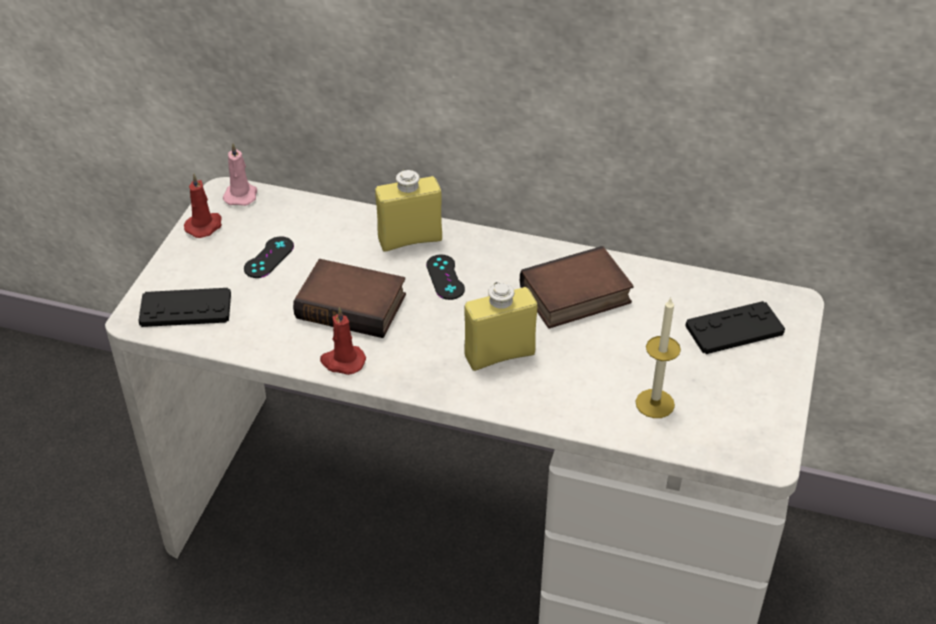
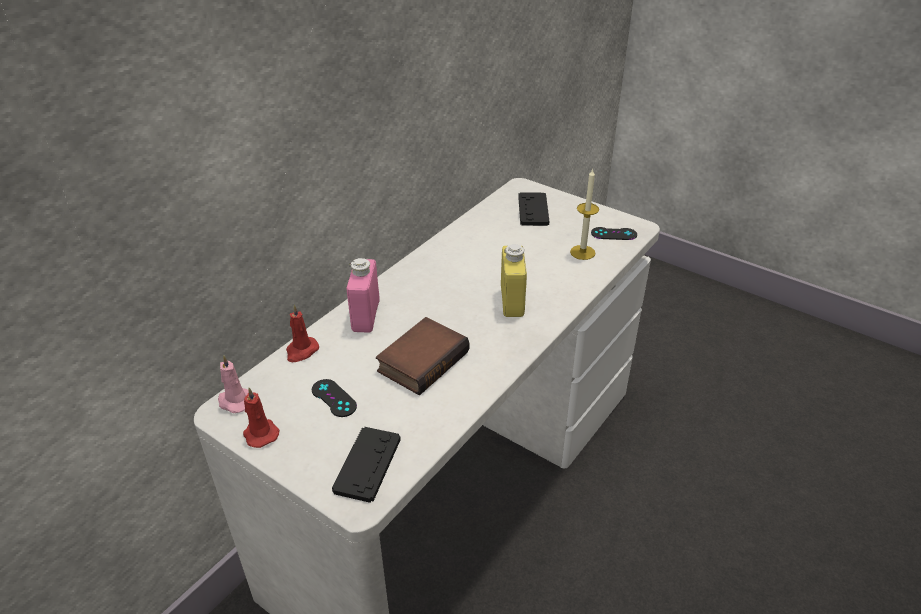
camera: 70 degrees left, 5 degrees down
red candle [320,307,366,375] -> red candle moved to [286,305,319,362]
yellow bottle [375,169,442,252] -> pink bottle [347,258,380,333]
black game controller [426,254,465,300] -> black game controller moved to [591,227,637,240]
book [520,246,634,329] -> none

